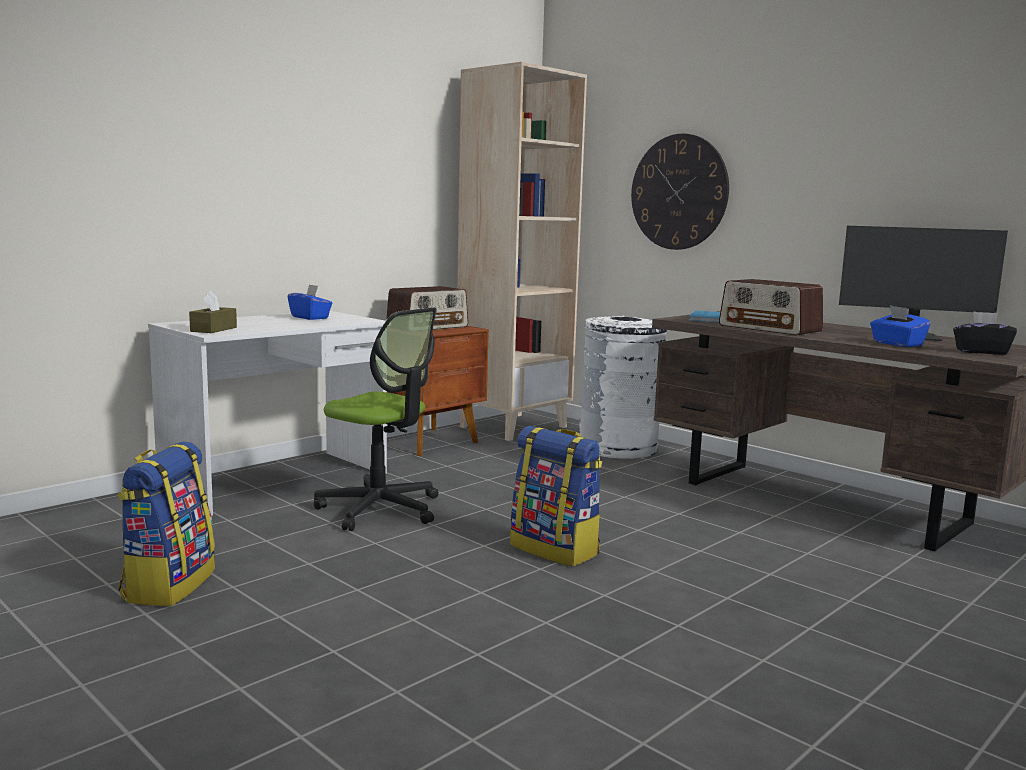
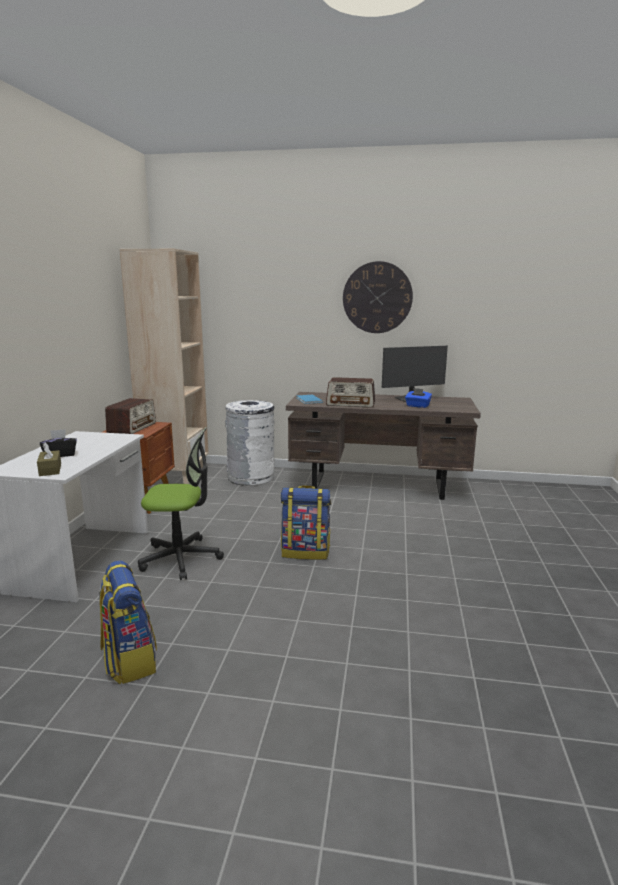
camera: 35 degrees left, 5 degrees up
blue tissue box [287,284,332,320] -> none
wall clock [631,134,729,250] -> wall clock moved to [343,261,413,333]
black tissue box [953,311,1017,355] -> black tissue box moved to [40,429,77,457]

